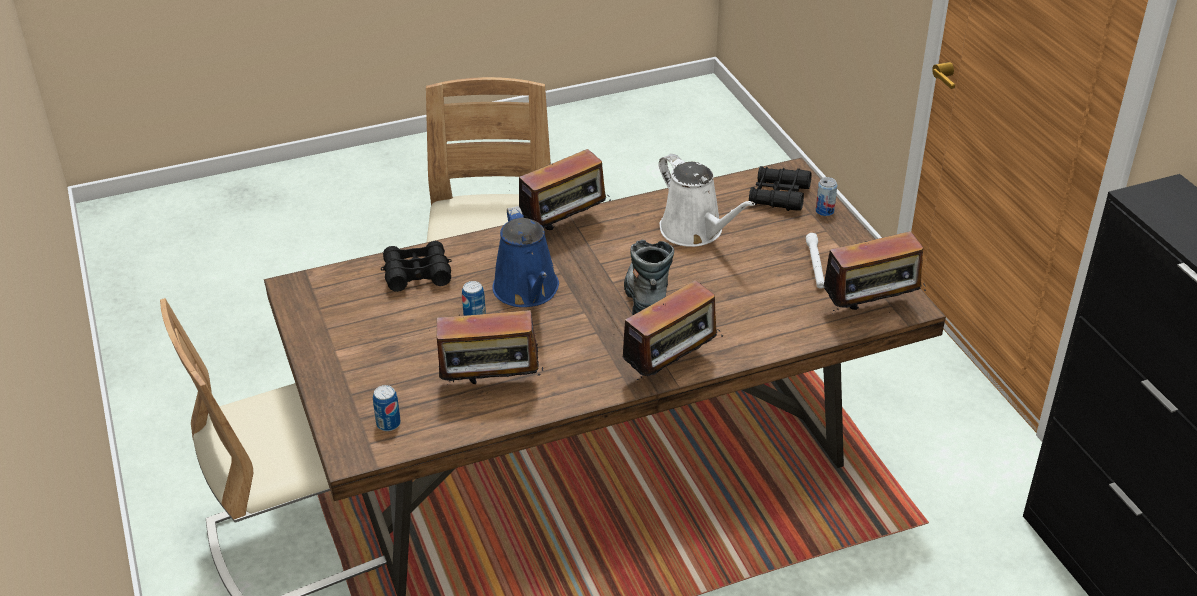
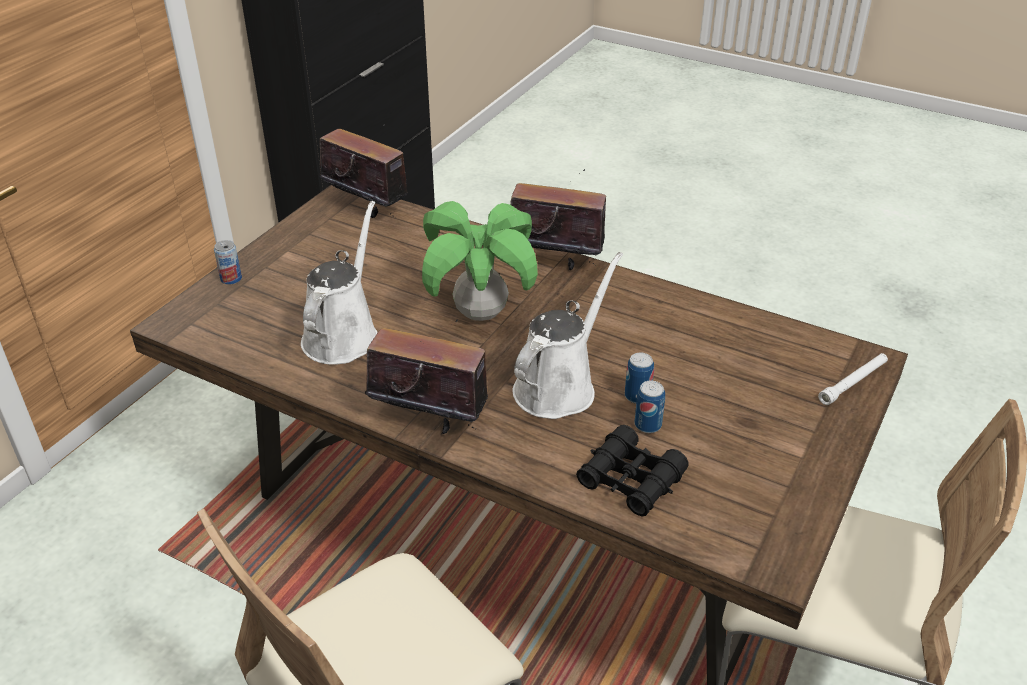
camera: 130 degrees left, 0 degrees up
can [373,385,401,431] -> can moved to [634,381,665,433]
radio [437,300,543,384] -> none
blue watering can [492,206,559,307] -> white watering can [513,252,623,419]
boot [624,240,674,316] -> potted plant [422,201,538,321]
black binoculars [749,166,812,211] -> none
white flashlight [806,233,824,289] -> white flashlight moved to [818,353,888,405]

